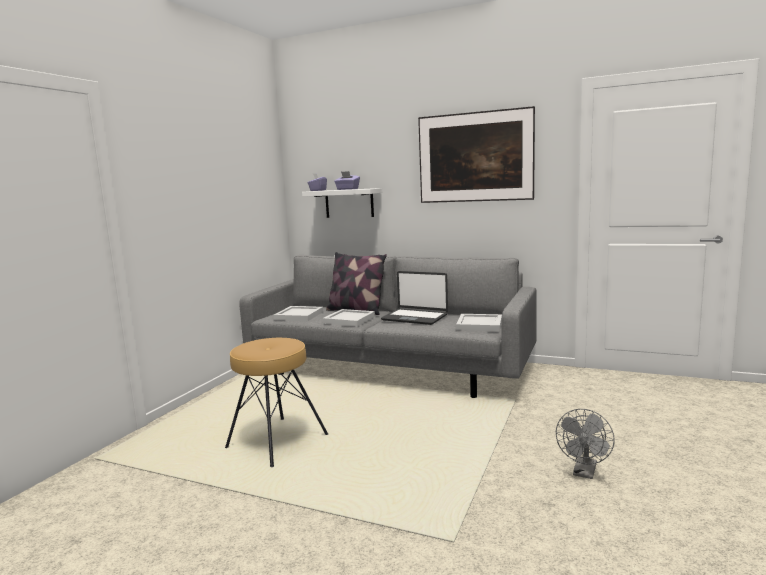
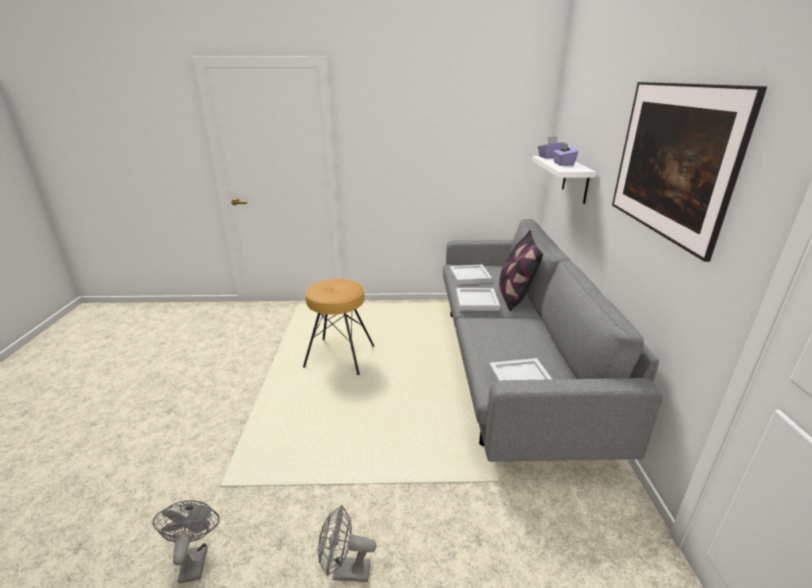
camera: 65 degrees right, 15 degrees up
laptop [381,271,448,325] -> none
none -> grey fan [153,500,220,584]

